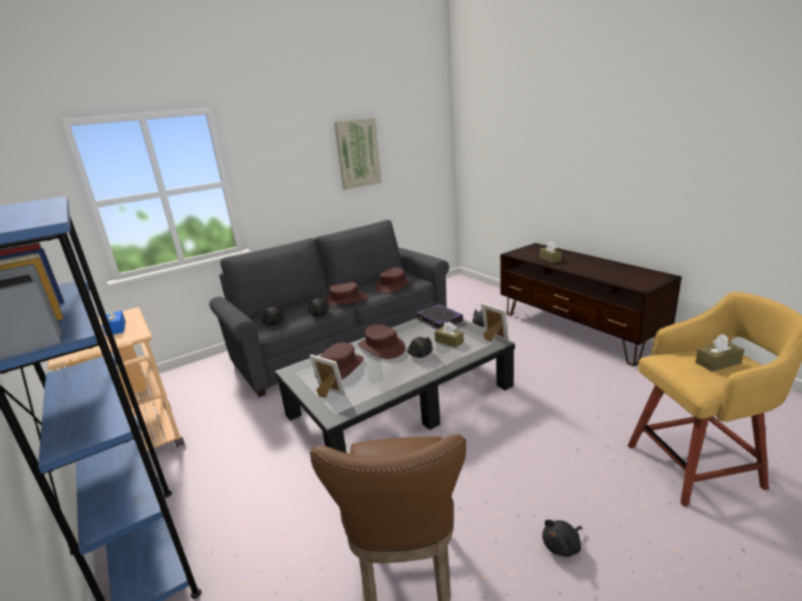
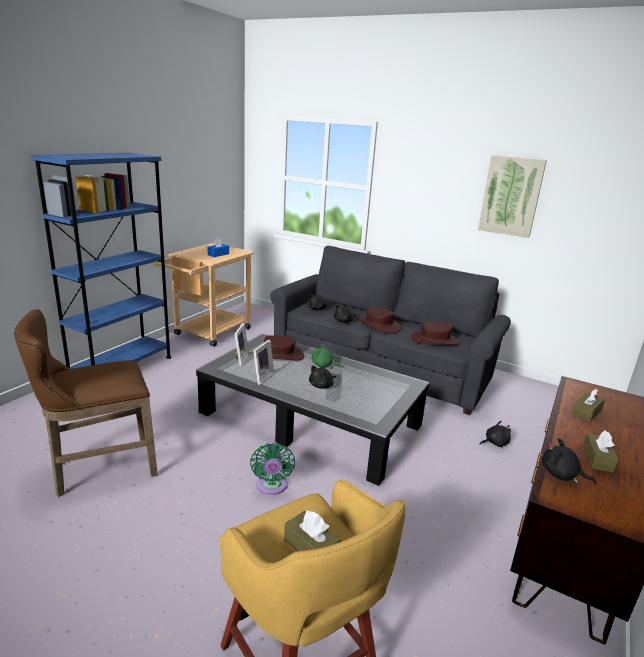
camera: 60 degrees right, 0 degrees up
brown hat [358,324,406,359] -> green plush toy [312,343,342,368]
book [416,304,463,329] -> none
brown tissue box [435,322,464,348] -> brown tissue box moved to [583,430,619,473]
picture frame [481,303,509,342] -> picture frame moved to [253,340,274,385]
black plush toy [542,520,582,557] -> black plush toy moved to [542,438,596,484]
none -> green fan [250,442,295,495]

